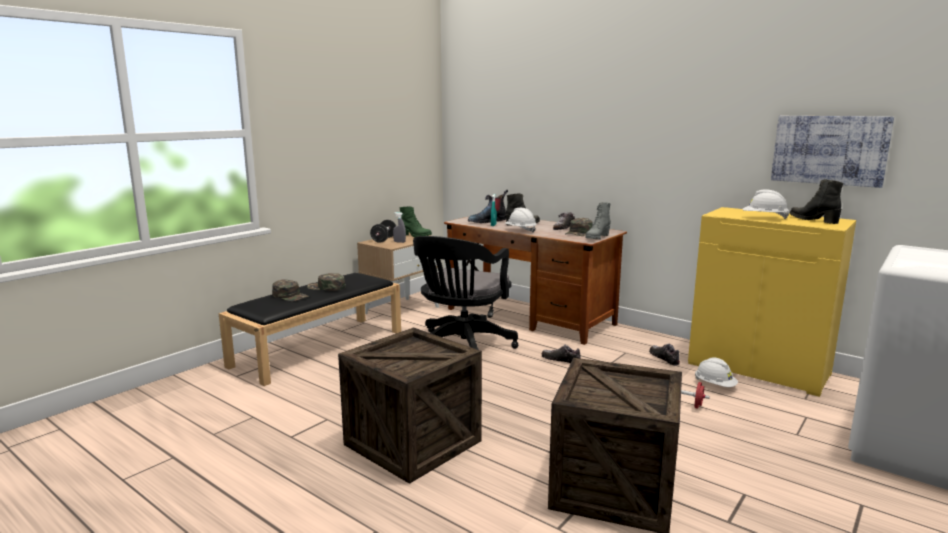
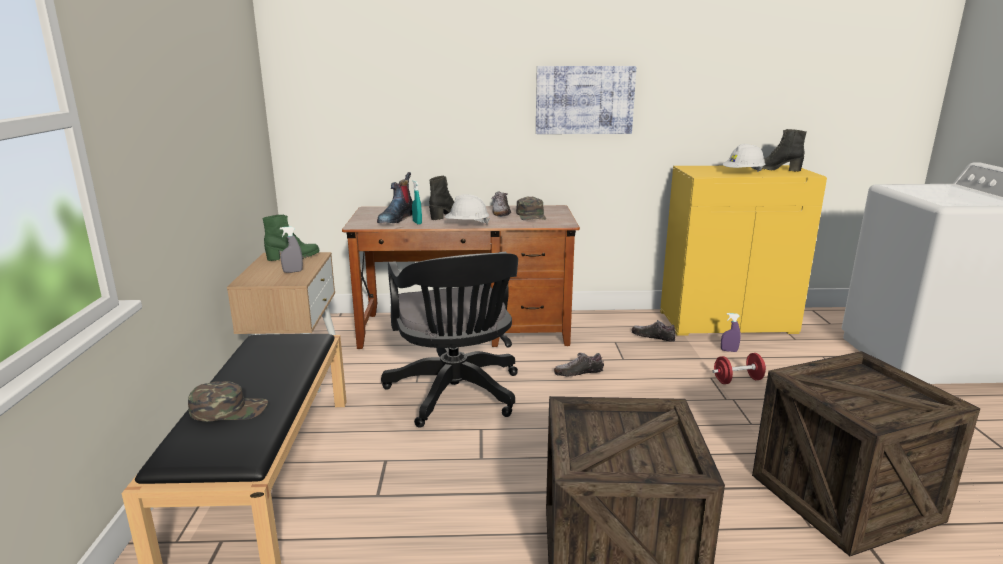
camera: 40 degrees left, 5 degrees up
green cap [307,273,345,291] -> none
black dumbbell [370,220,396,243] -> none
grey boot [585,203,611,239] -> none
white hard hat [695,357,738,387] -> purple spray bottle [721,313,741,352]
picture [771,116,894,188] -> picture moved to [536,66,636,134]

